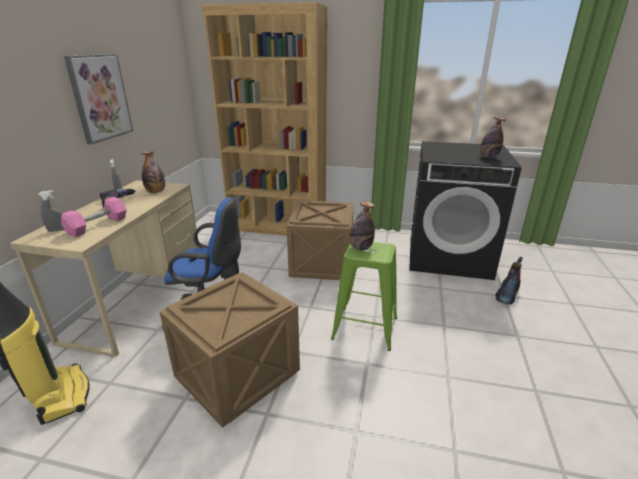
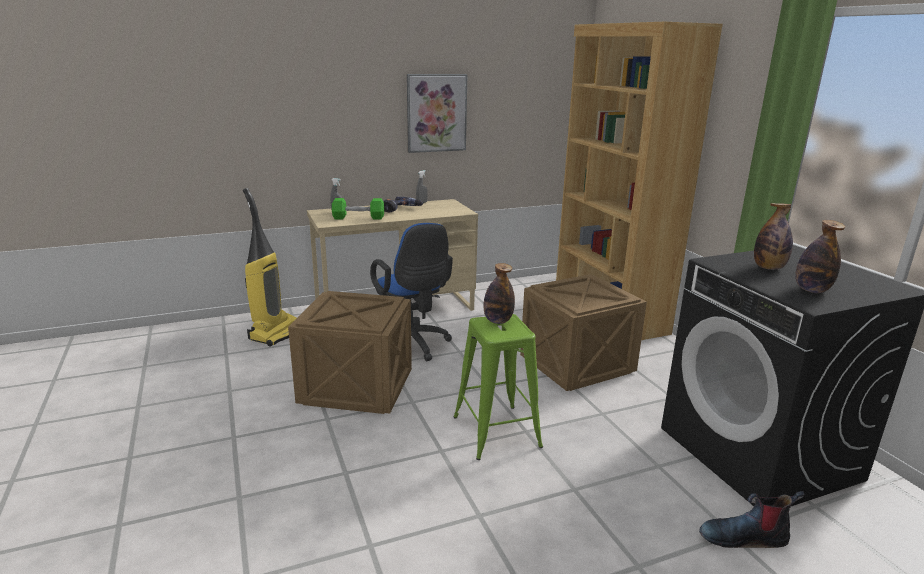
camera: 55 degrees right, 5 degrees down
pink dumbbell [61,197,127,237] -> green dumbbell [332,198,384,220]
bottle [141,151,165,193] -> bottle moved to [754,203,793,270]

